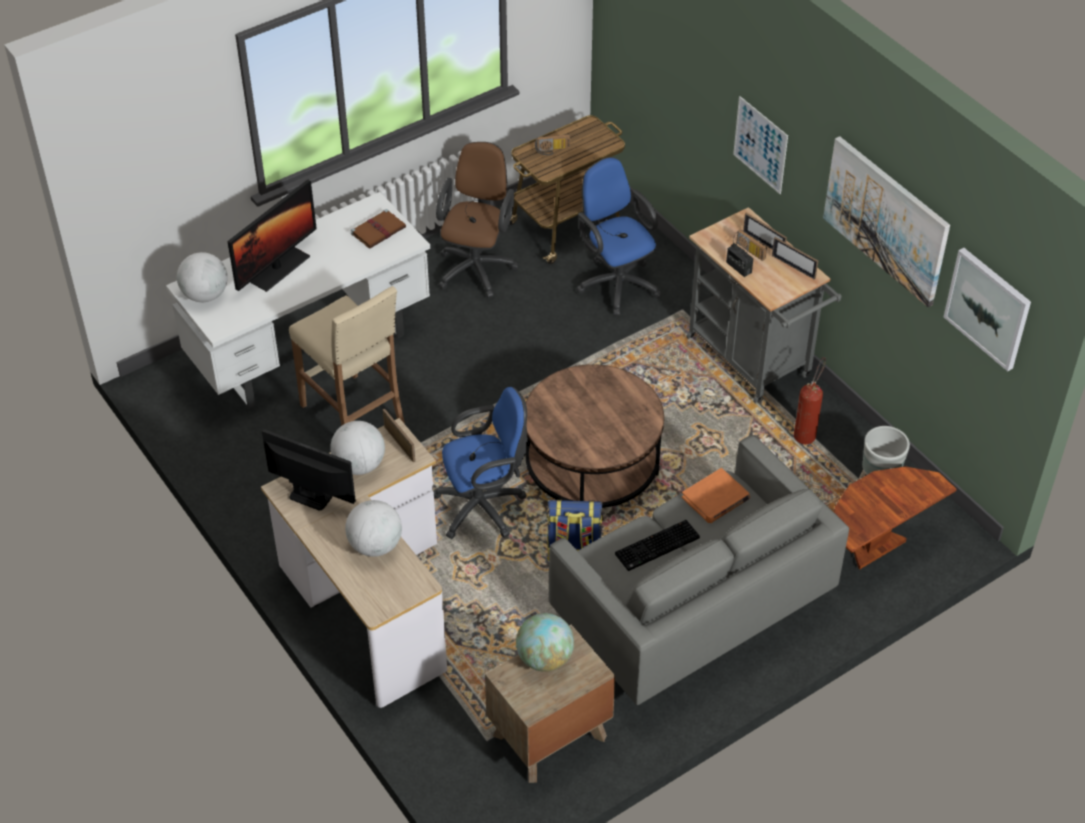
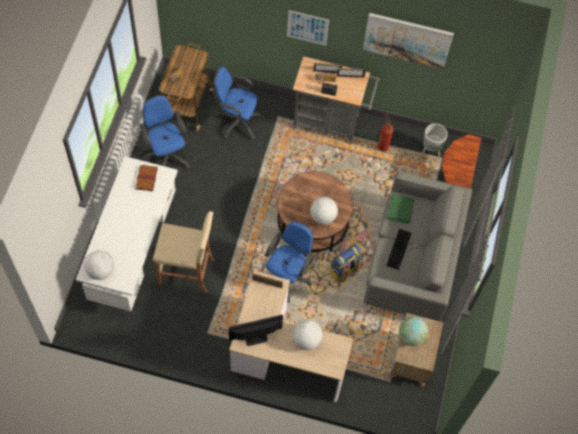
camera: 45 degrees left, 15 degrees up
monitor [228,179,317,292] -> none
globe [330,421,385,475] -> globe moved to [310,197,338,224]
brown office chair [436,142,518,298] -> blue office chair [140,95,190,169]
orange book [682,468,750,523] -> green book [387,194,414,224]
picture [944,248,1031,371] -> none

